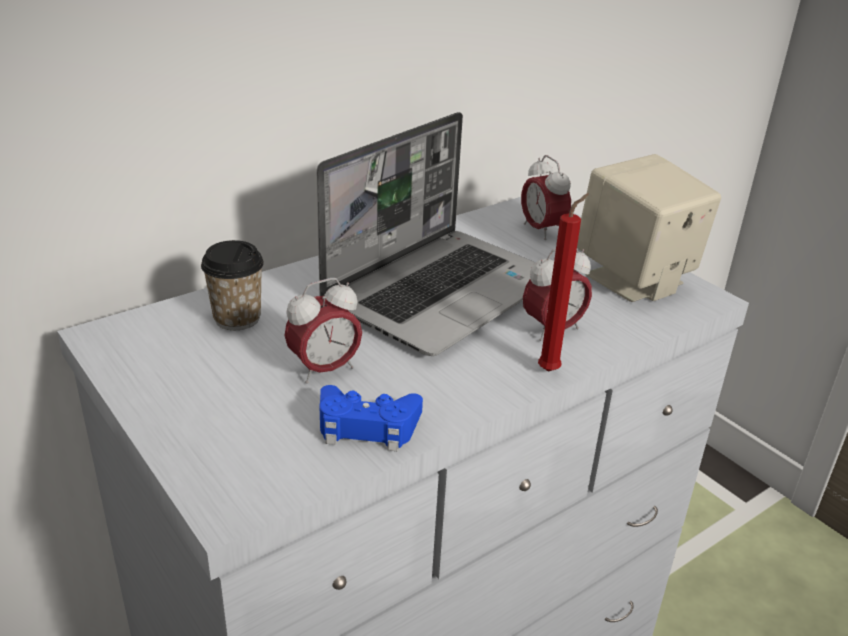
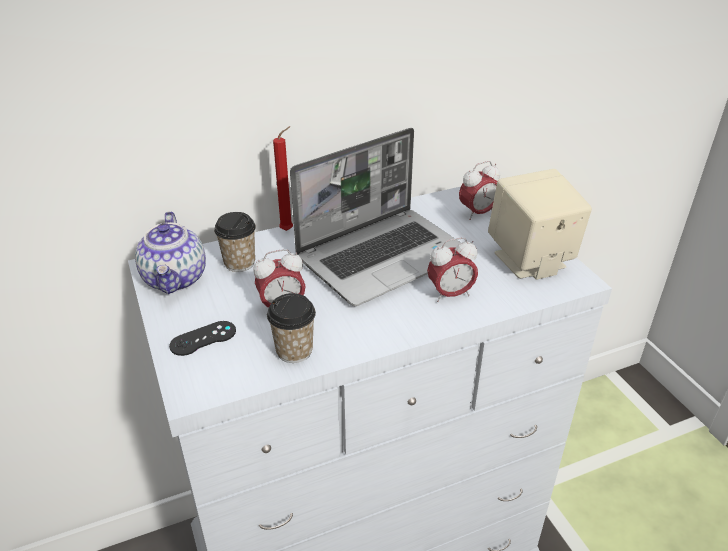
camera: 15 degrees right, 5 degrees up
blue game controller [319,385,423,451] -> cup [267,293,316,363]
alarm clock [521,155,571,240] -> alarm clock turned 105 degrees counterclockwise [459,161,500,220]
red candle [538,193,589,372] -> red candle moved to [273,126,293,231]
none -> teapot [135,211,206,294]
none -> black game controller [169,321,236,356]

